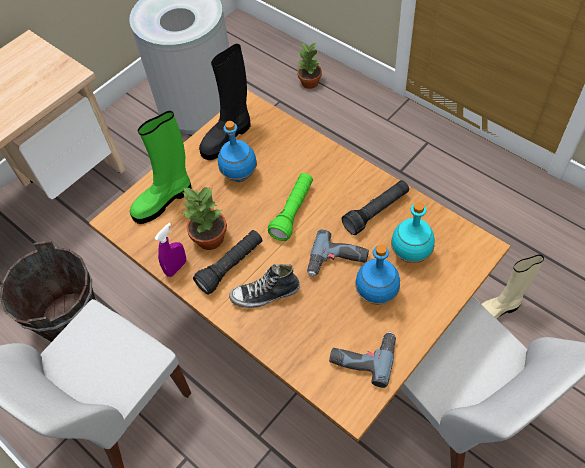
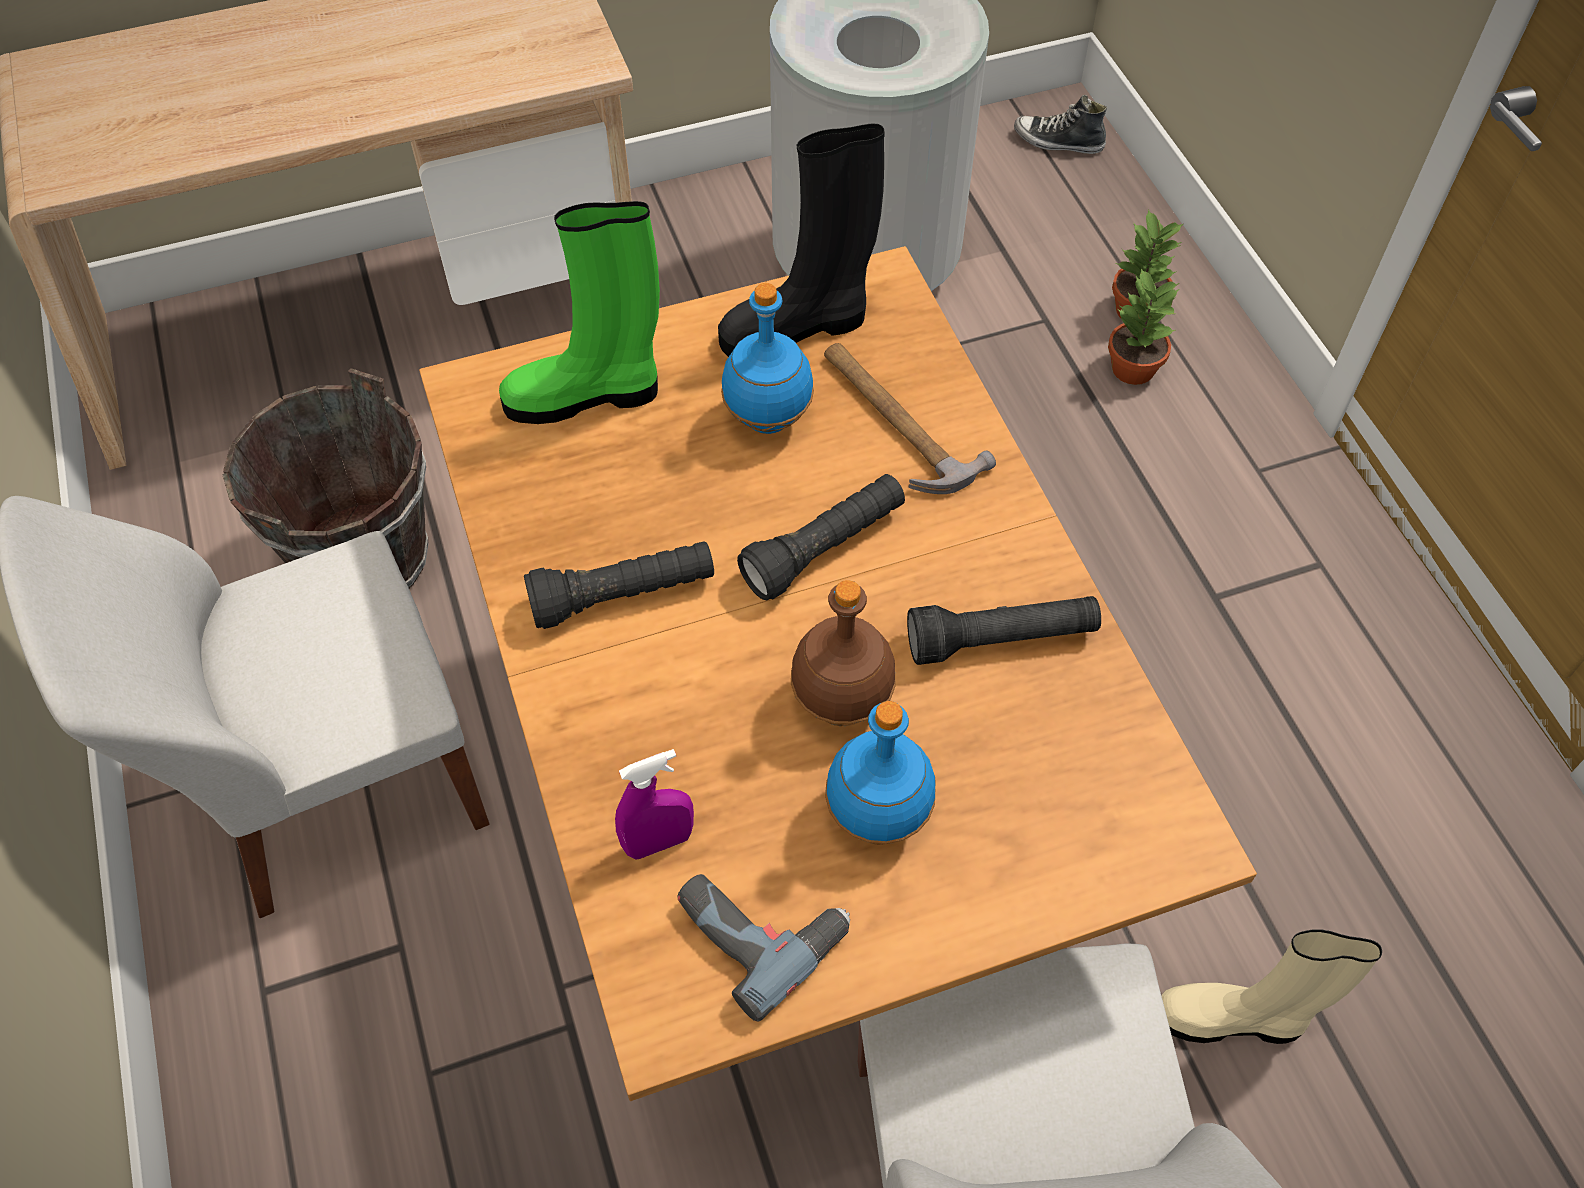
camera: 25 degrees right, 0 degrees up
purple spray bottle [154,223,186,277] -> purple spray bottle moved to [615,749,694,860]
potted plant [183,187,227,250] -> potted plant moved to [1108,268,1180,385]
shoe [229,264,300,308] -> shoe moved to [1014,95,1107,154]
green flashlight [268,173,313,241] -> black flashlight [737,474,905,600]
power drill [307,229,369,277] -> brown bottle [791,580,895,726]
turquoise bottle [391,202,435,263] -> none
none -> hammer [824,343,996,494]

